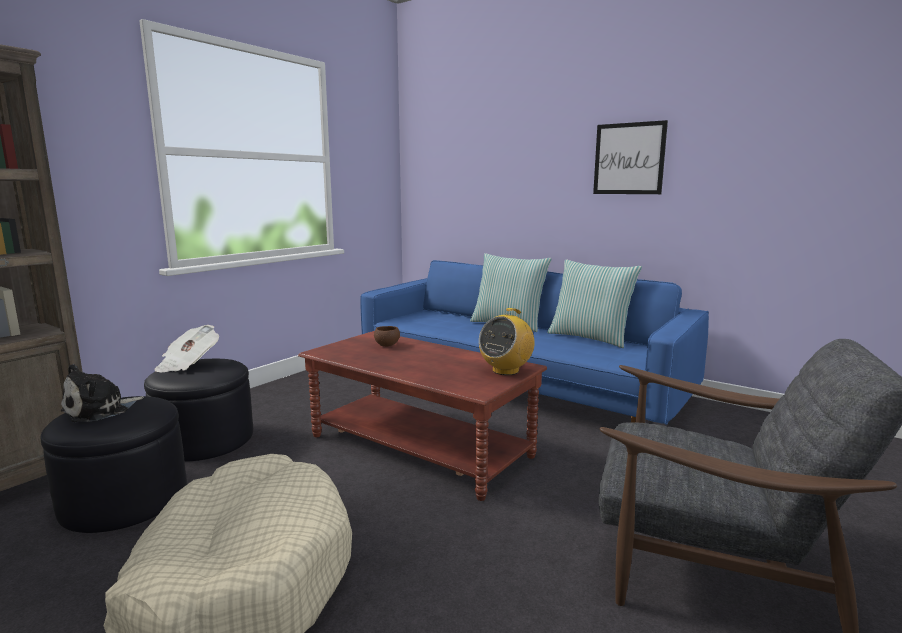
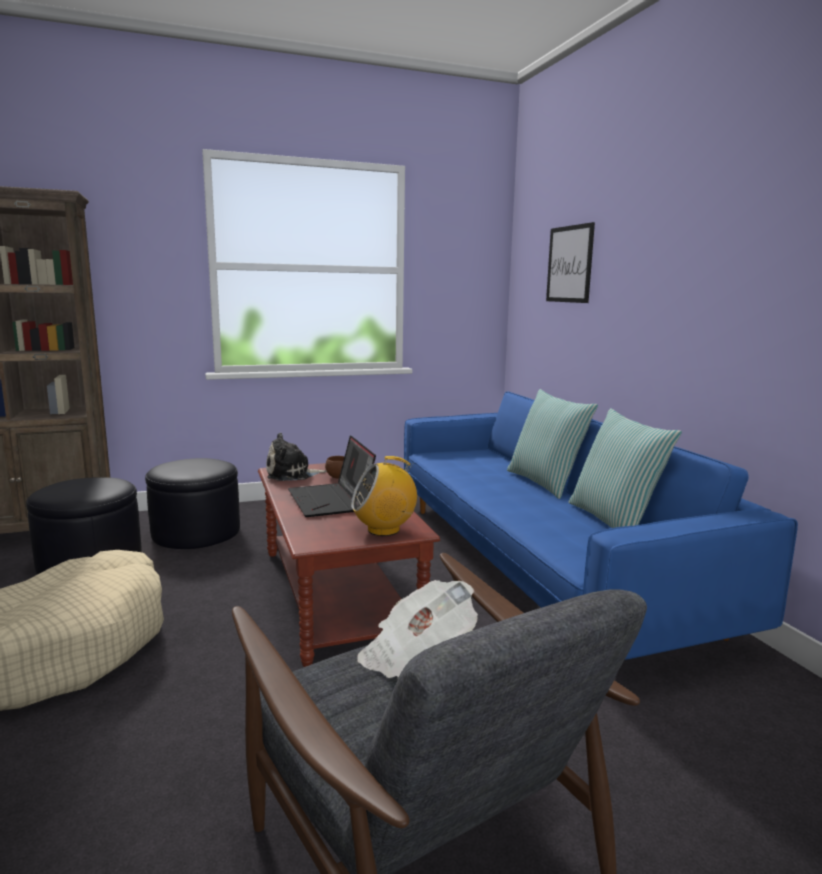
camera: 35 degrees right, 0 degrees up
plush toy [61,364,144,422] -> plush toy moved to [266,433,327,481]
newspaper [154,325,219,372] -> newspaper moved to [357,580,478,680]
picture [593,120,668,194] -> picture moved to [546,222,595,303]
none -> laptop [288,435,376,517]

